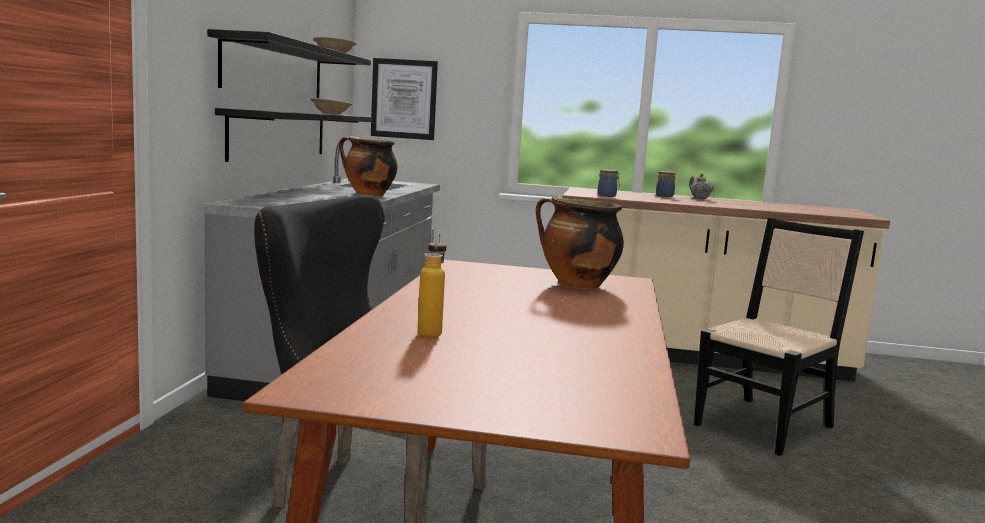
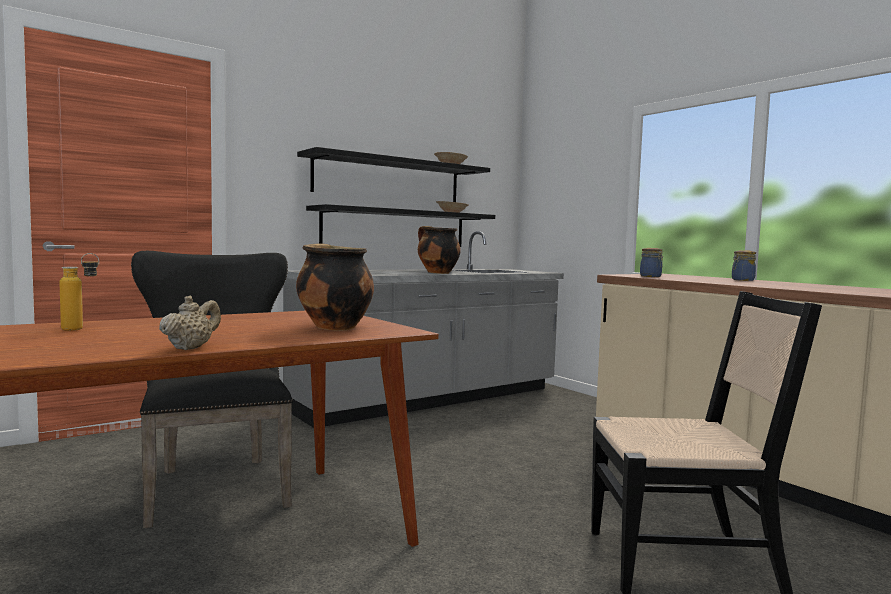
camera: 45 degrees right, 5 degrees down
picture [371,58,438,140] -> none
beige teapot [689,173,714,199] -> beige teapot moved to [159,295,221,350]

